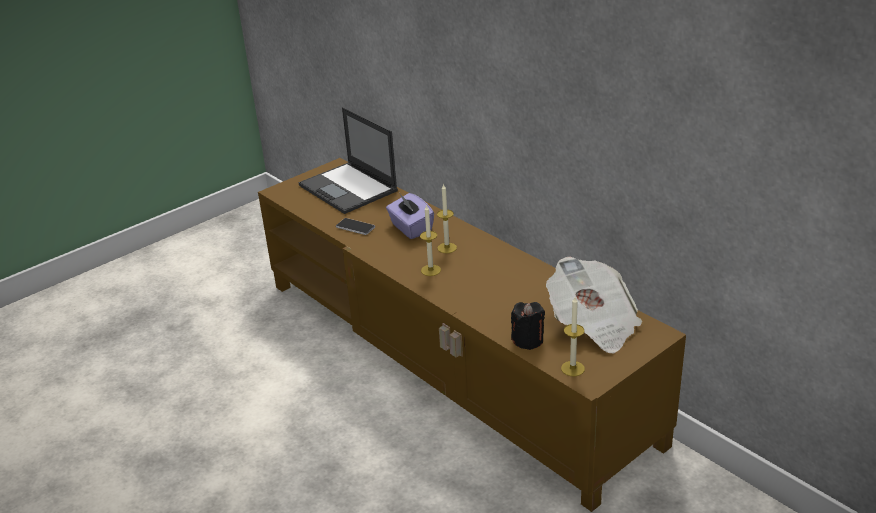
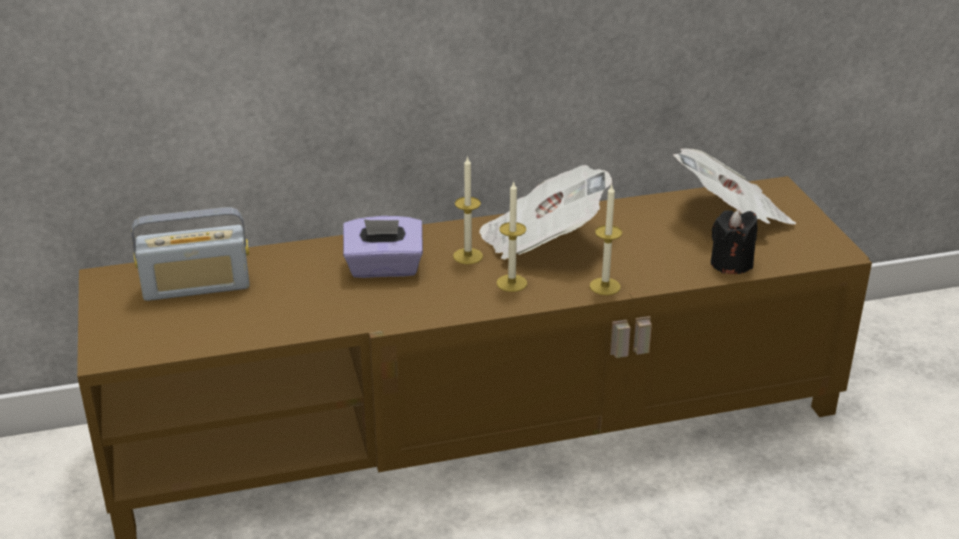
camera: 65 degrees left, 0 degrees up
laptop [298,107,398,214] -> radio [132,207,250,301]
phone [336,218,375,235] -> none
candle [561,297,585,376] -> candle moved to [590,185,622,295]
none -> newspaper [479,165,612,260]

